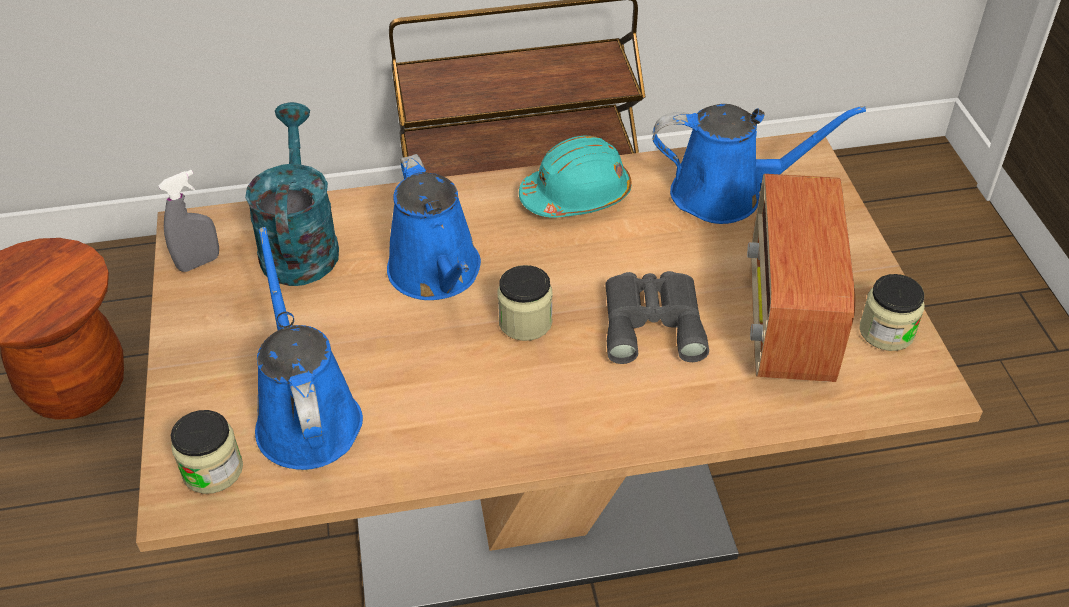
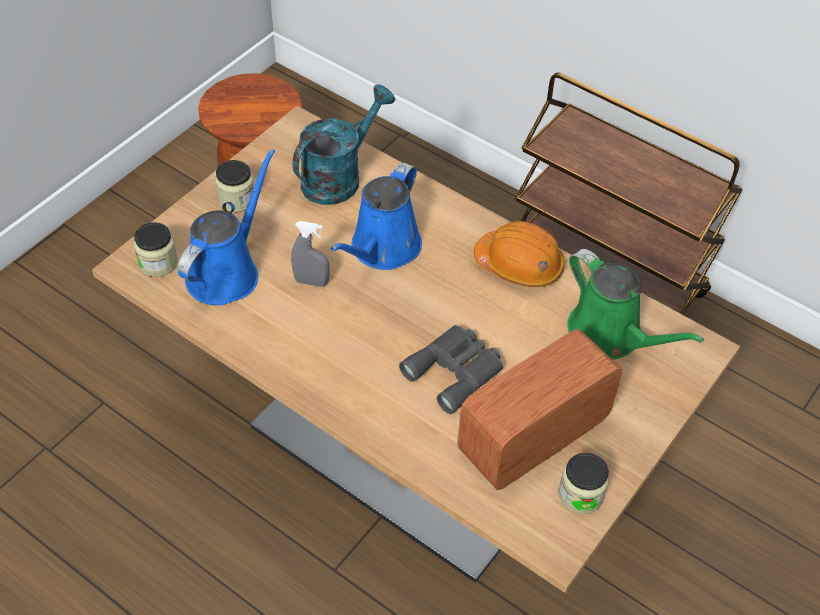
camera: 45 degrees right, 5 degrees up
grey spray bottle [158,170,219,272] -> grey spray bottle moved to [291,221,329,287]
jar [497,265,553,341] -> jar moved to [215,160,254,212]
turquoise hard hat [519,136,631,218] -> orange hard hat [474,221,565,287]
blue watering can [653,104,866,224] -> green watering can [567,249,704,360]

